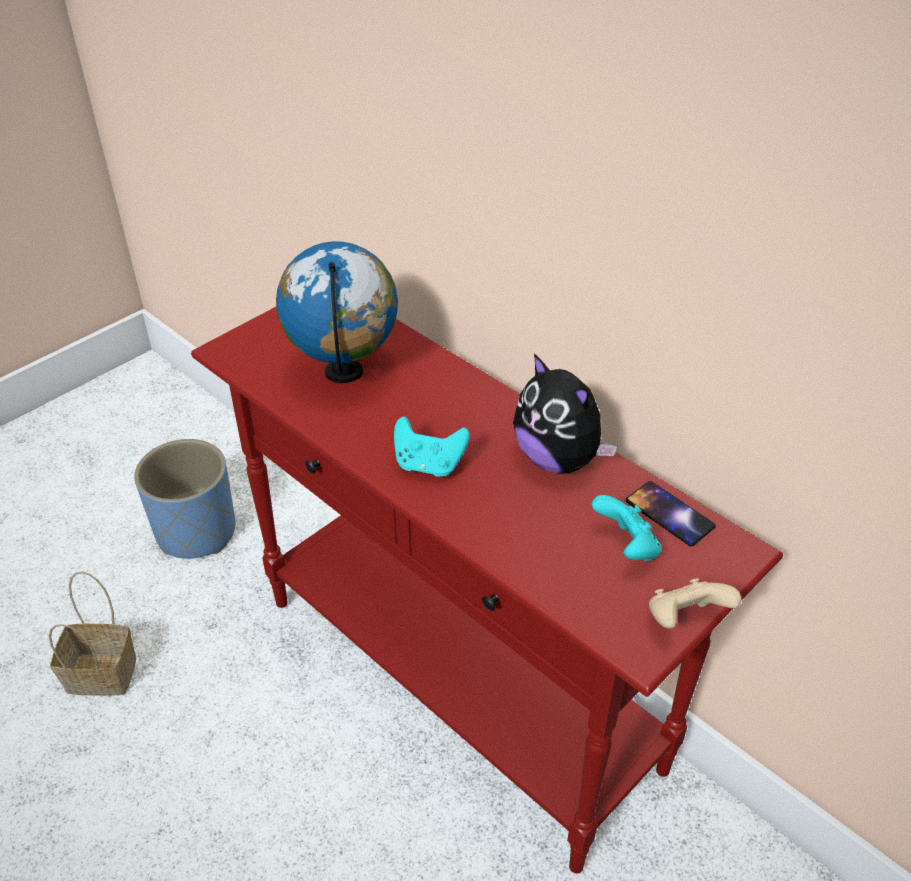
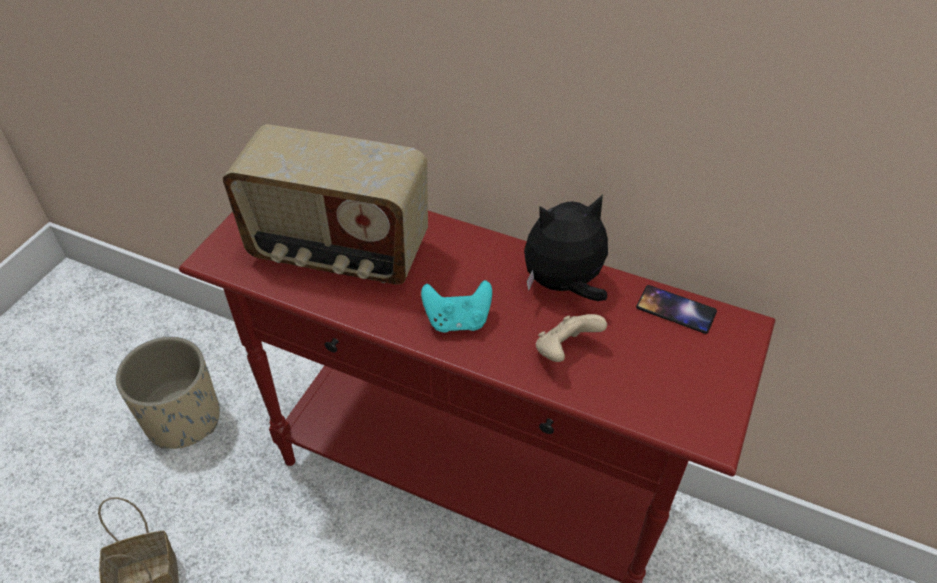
camera: 20 degrees left, 5 degrees up
blue planter [134,439,235,559] -> beige planter [116,337,220,449]
globe [276,241,398,383] -> radio [223,124,428,284]
plush toy [513,353,617,473] -> plush toy turned 135 degrees clockwise [524,194,608,301]
turquoise game controller [592,495,662,561] -> none
beige game controller [649,578,742,628] -> beige game controller moved to [536,314,607,362]

